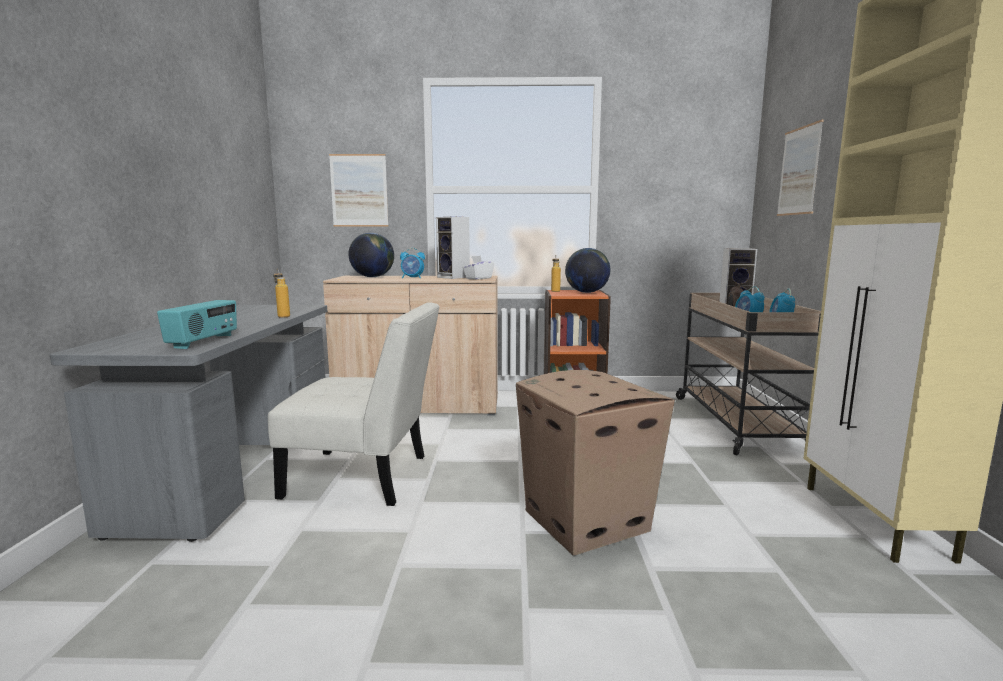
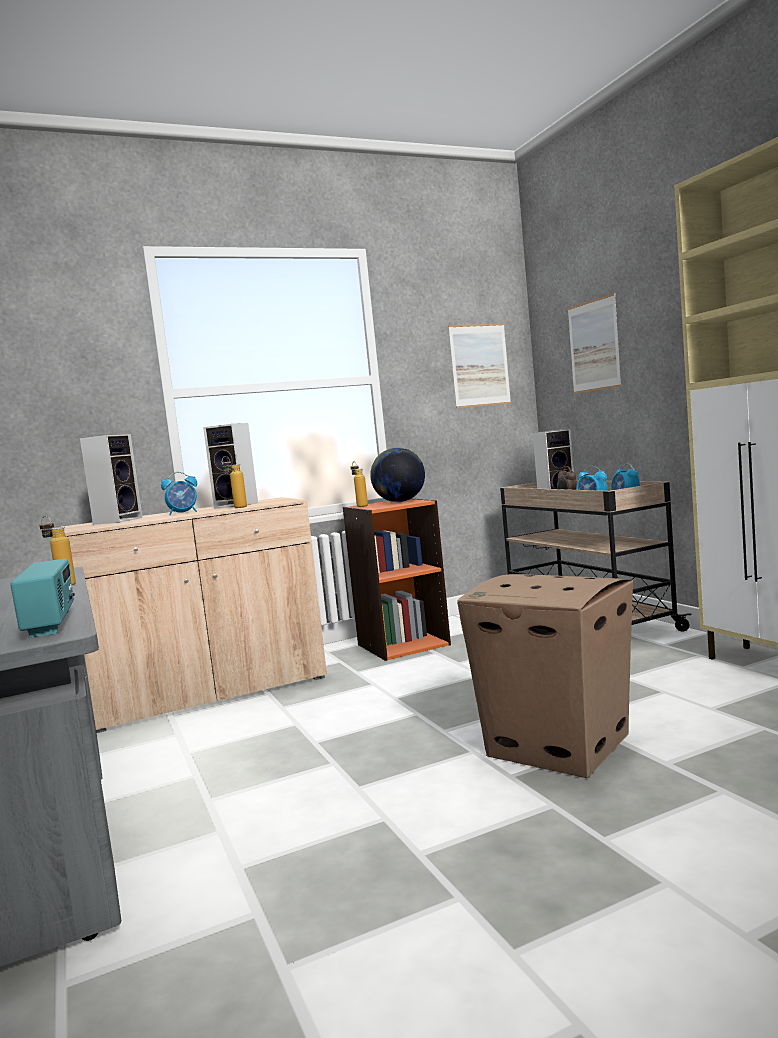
camera: 25 degrees left, 5 degrees down
white chair [268,302,440,506] -> none
picture [329,154,389,227] -> picture moved to [448,323,511,408]
globe [349,232,394,277] -> speaker [80,434,143,525]
white tissue box [463,255,494,279] -> none
none -> bottle [221,456,247,508]

